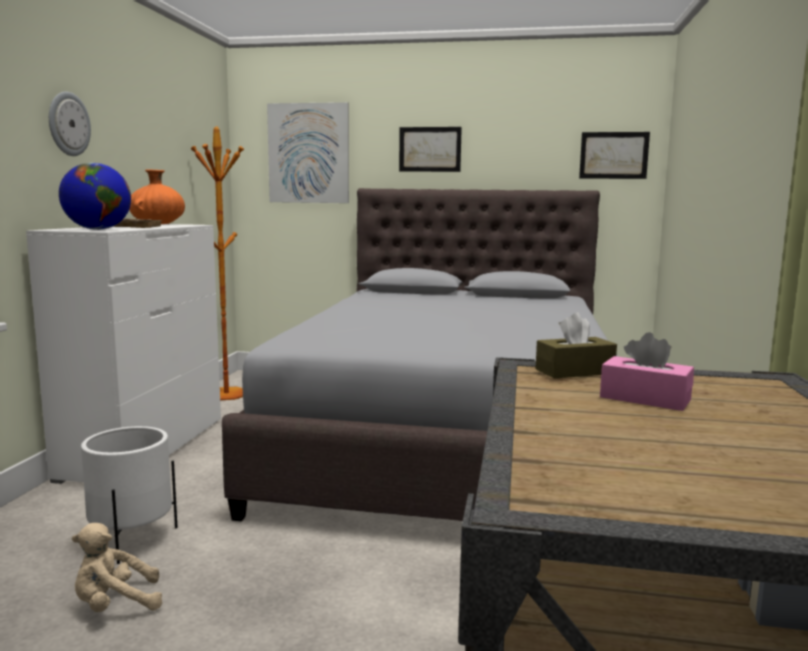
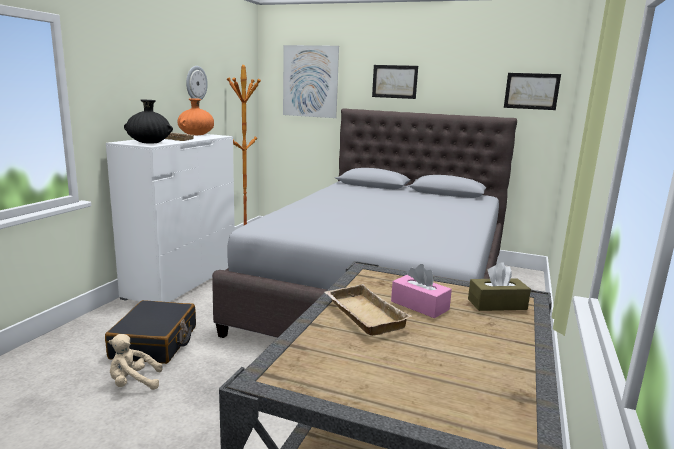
camera: 10 degrees right, 5 degrees up
wall clock [49,91,91,156] -> wall clock moved to [186,66,208,100]
globe [59,163,131,230] -> black vase [124,99,173,143]
white planter [81,426,178,564] -> black suitcase [105,300,196,364]
brown tissue box [536,312,617,378] -> brown tissue box moved to [468,262,531,311]
none -> beige tray [324,284,412,336]

